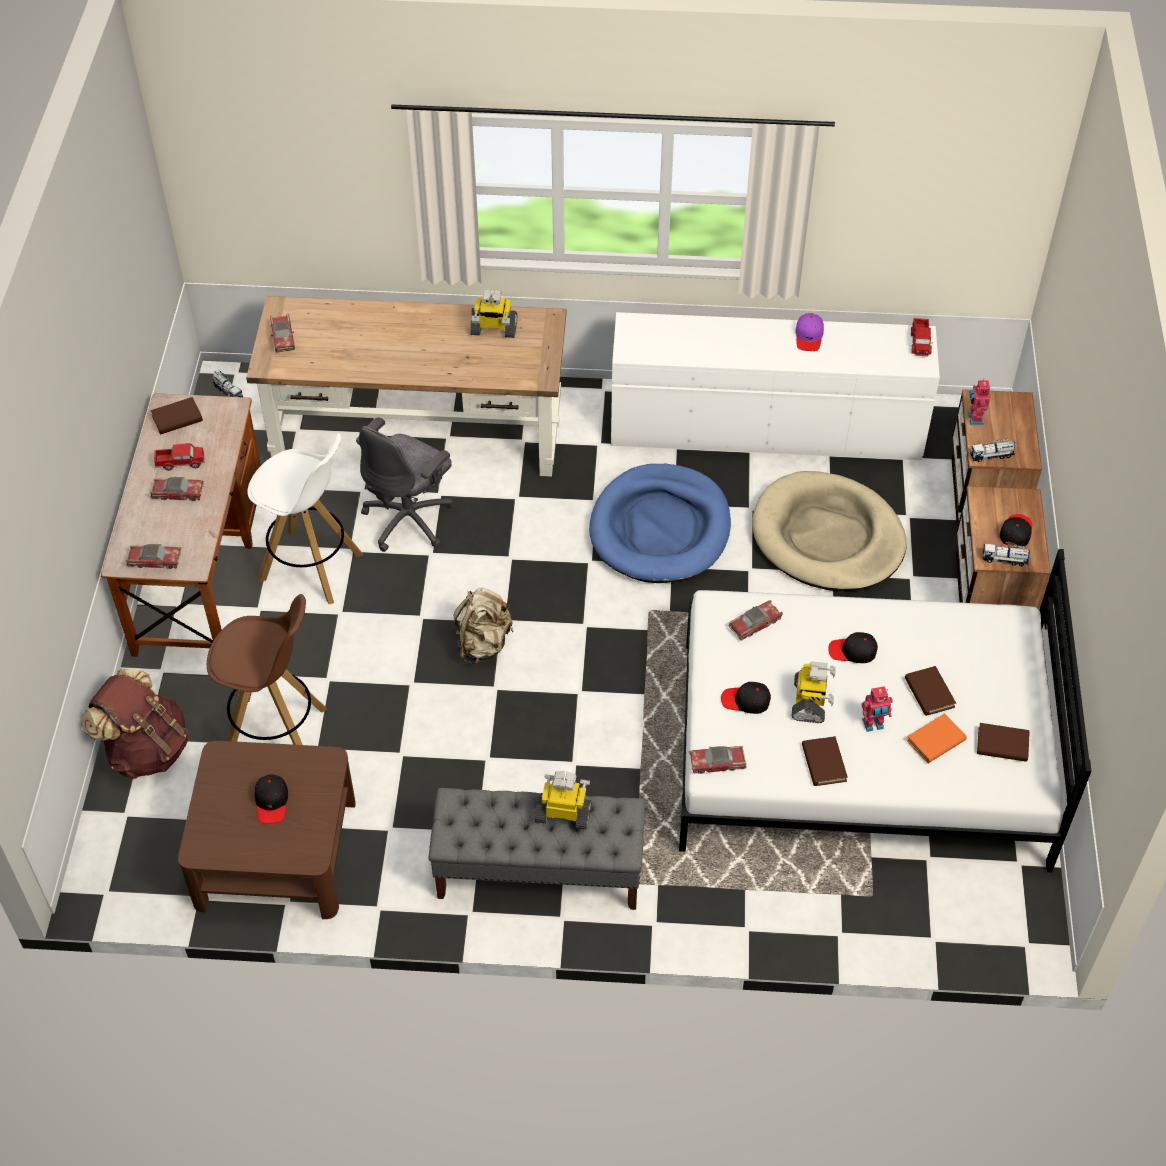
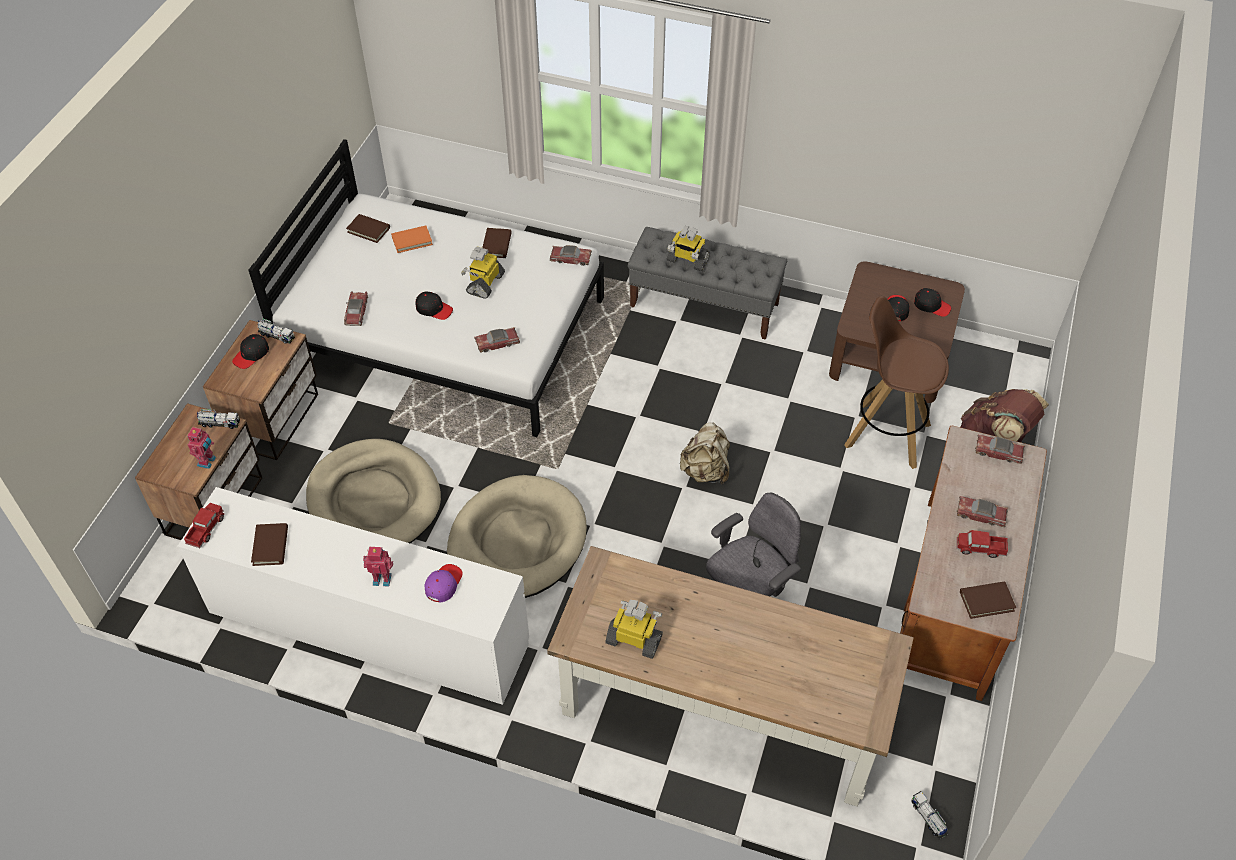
camera: 165 degrees left, 0 degrees up
white stool [247,433,363,604] -> none
toy car [270,313,295,352] -> toy car moved to [344,291,368,326]
blue dog bed [589,464,731,583] -> beige dog bed [447,475,587,598]
black cap [721,682,771,714] -> black cap moved to [914,288,951,317]
purple cap [796,313,824,351] -> purple cap moved to [424,564,463,603]
toy robot [862,686,893,732] -> toy robot moved to [363,547,393,587]
brown book [905,666,956,716] -> brown book moved to [251,523,288,566]

